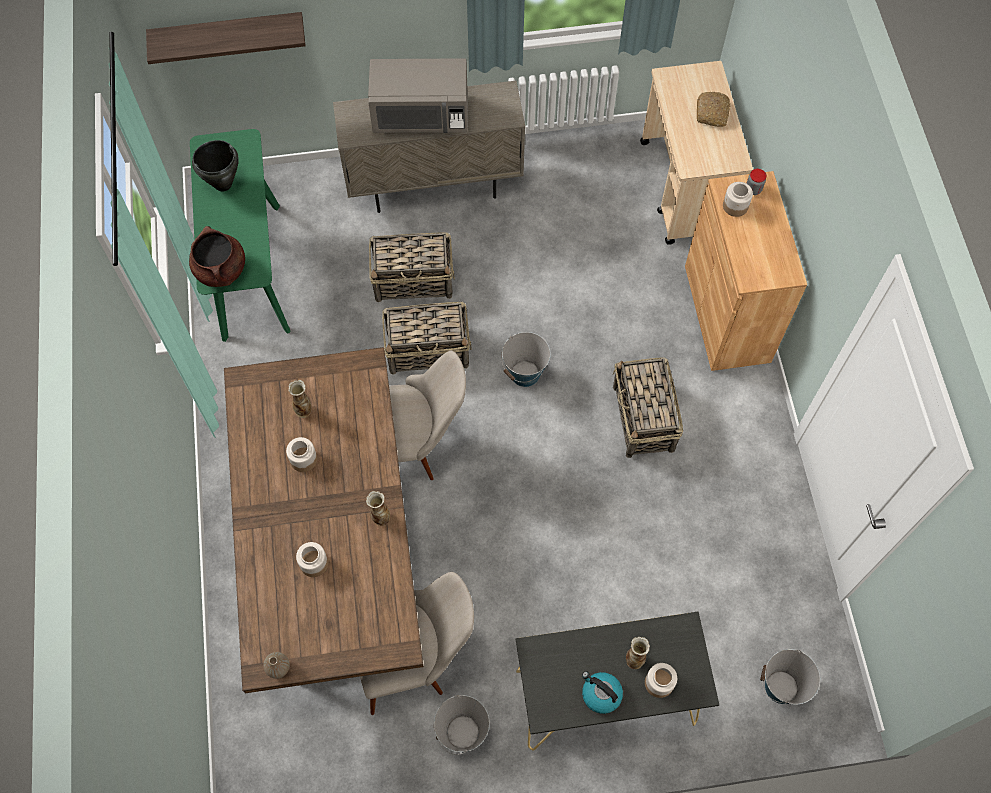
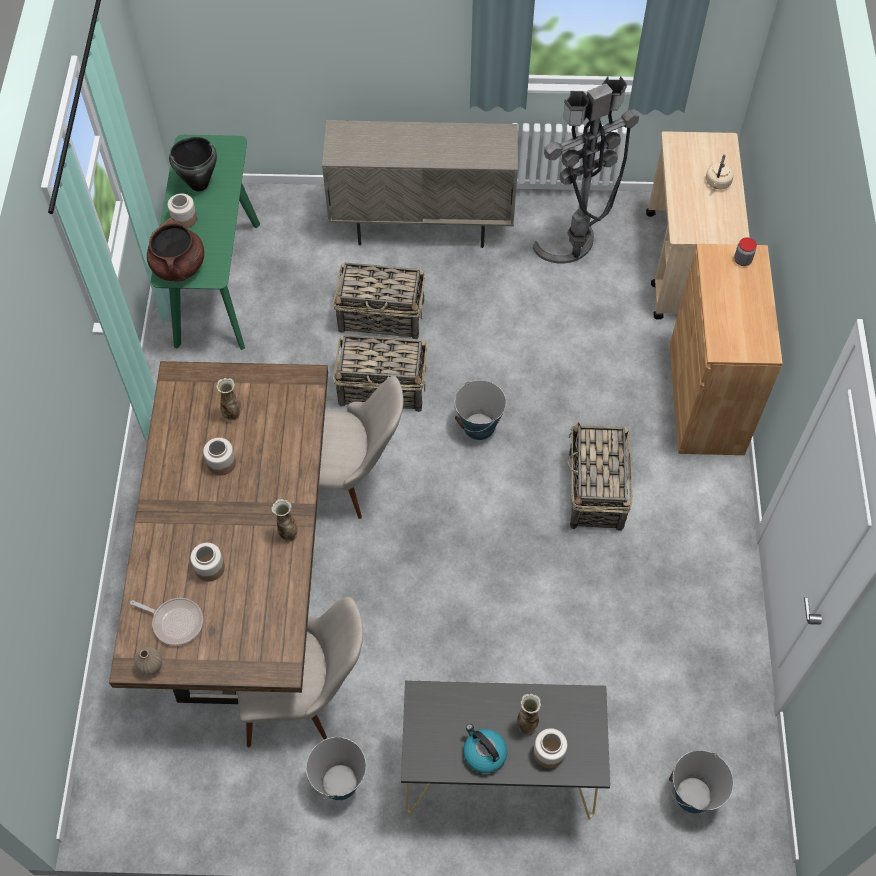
camera: 10 degrees right, 5 degrees down
shelf [146,12,306,64] -> none
grey microwave [368,59,468,133] -> none
bread [696,92,730,127] -> beige kettle [706,155,734,190]
jar [723,182,753,217] -> jar moved to [168,194,197,228]
none -> frying pan [130,598,203,646]
none -> grey floor lamp [533,76,639,264]

